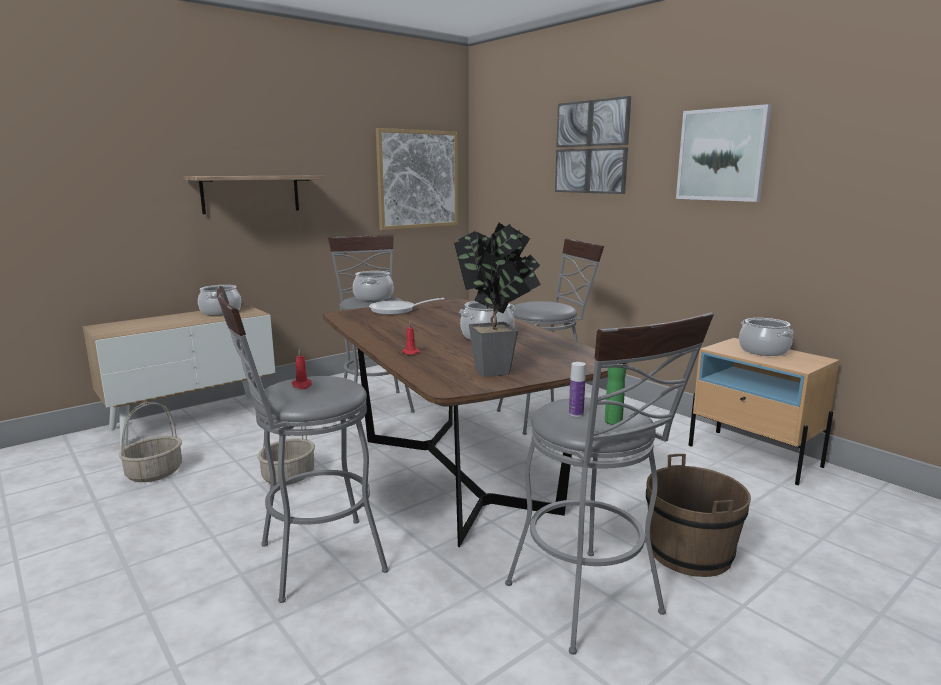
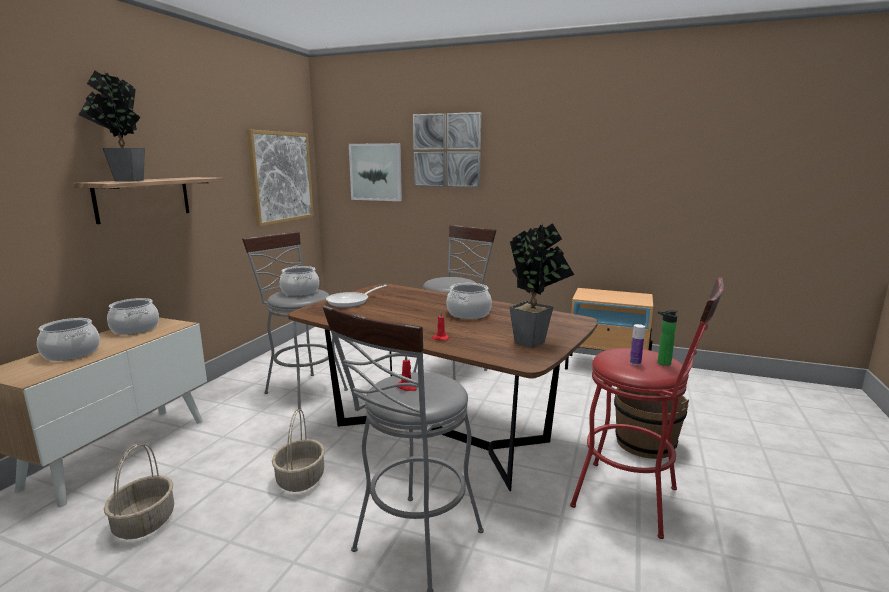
camera: 30 degrees left, 0 degrees up
grey stool [505,313,714,655] -> red stool [570,277,724,539]
picture [676,104,772,202] -> picture moved to [349,143,402,201]
cooking pot [739,318,793,356] -> cooking pot moved to [37,318,100,361]
none -> potted plant [79,71,145,181]

